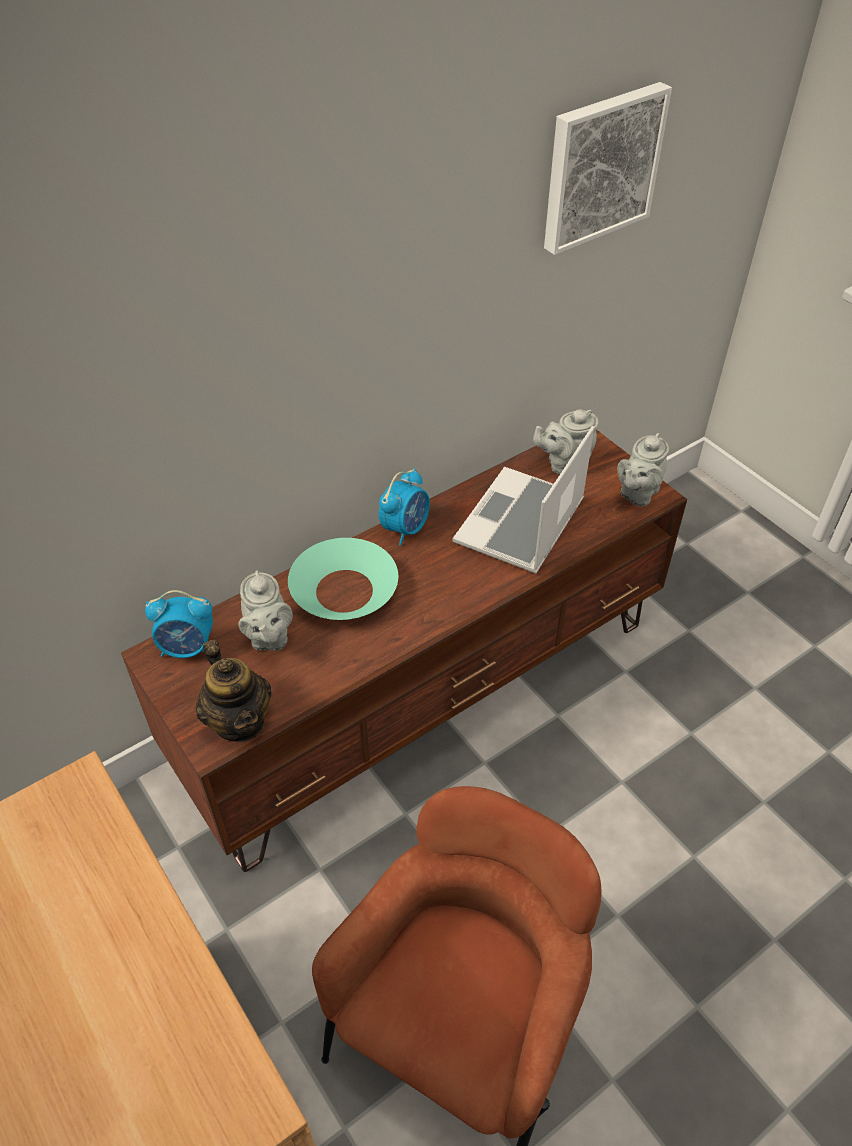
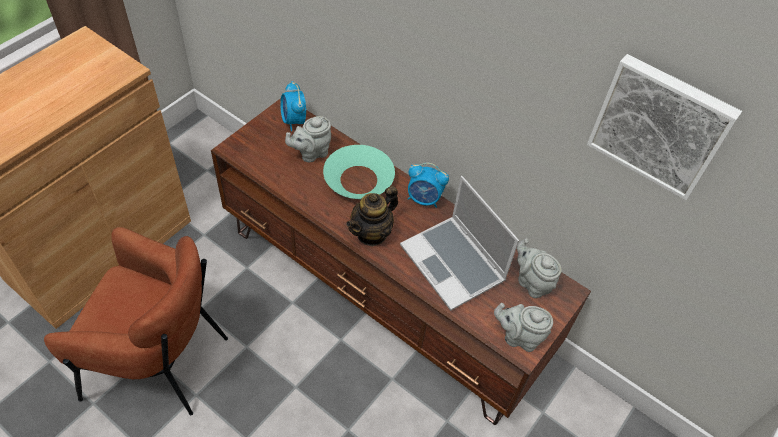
camera: 70 degrees right, 5 degrees up
teapot [196,640,272,742] -> teapot moved to [346,186,398,247]
laptop [452,426,594,574] -> laptop turned 135 degrees counterclockwise [400,176,519,311]

